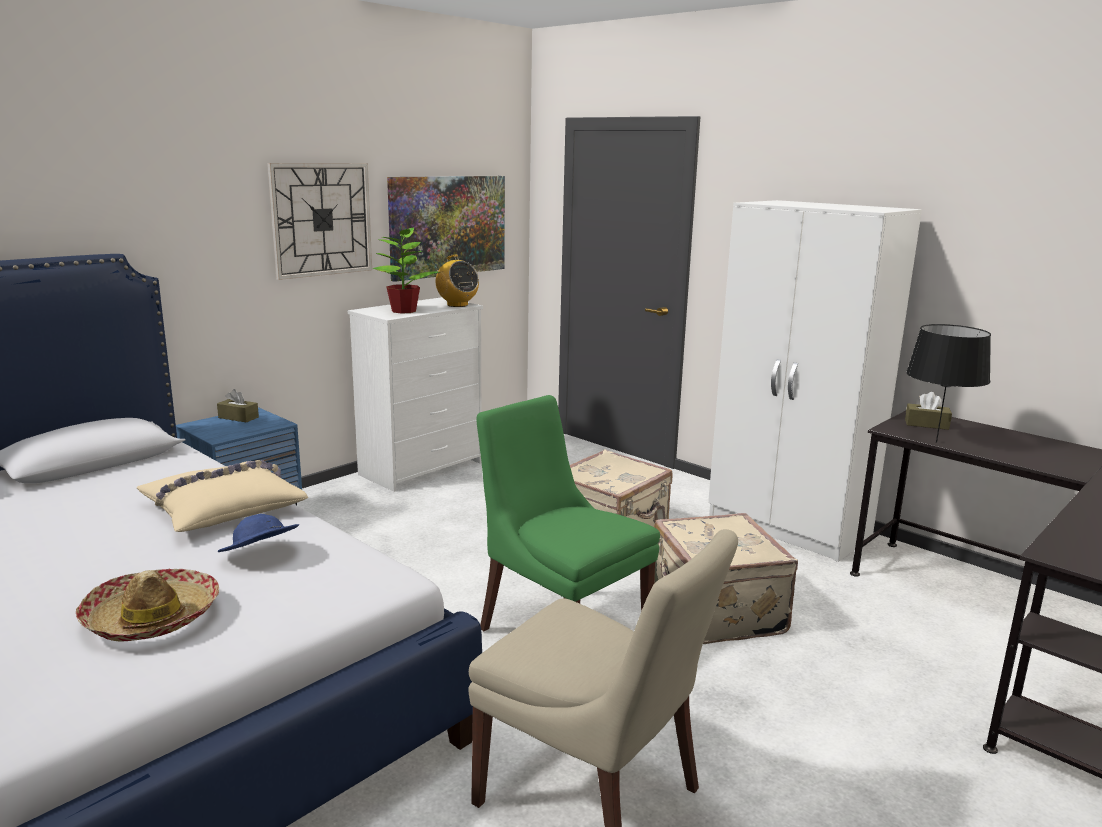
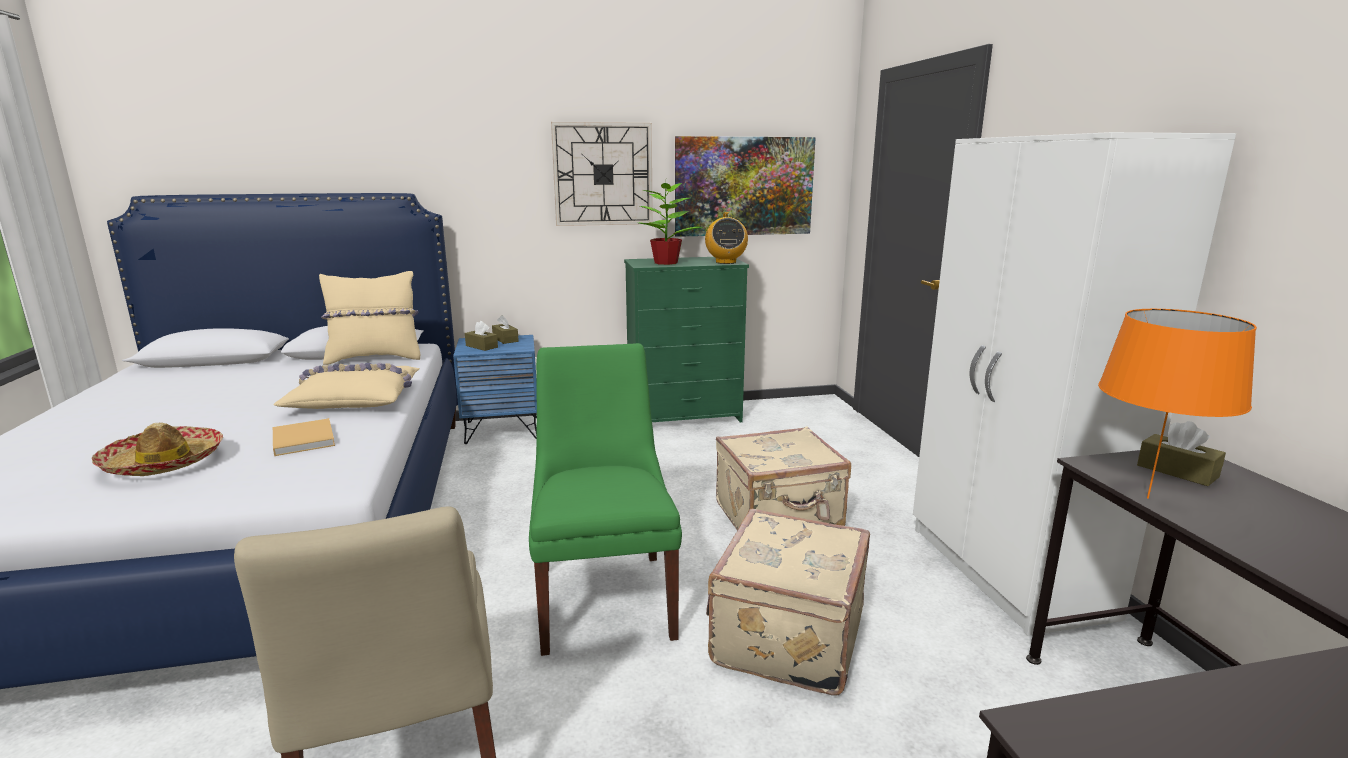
camera: 35 degrees right, 0 degrees up
blue hat [218,514,299,552] -> beige book [273,418,335,456]
white dresser [348,297,483,492] -> green dresser [624,257,749,422]
black table lamp [906,324,991,443] -> orange table lamp [1098,309,1257,499]
none -> beige pillow [319,271,420,365]
none -> brown tissue box [465,321,498,351]

